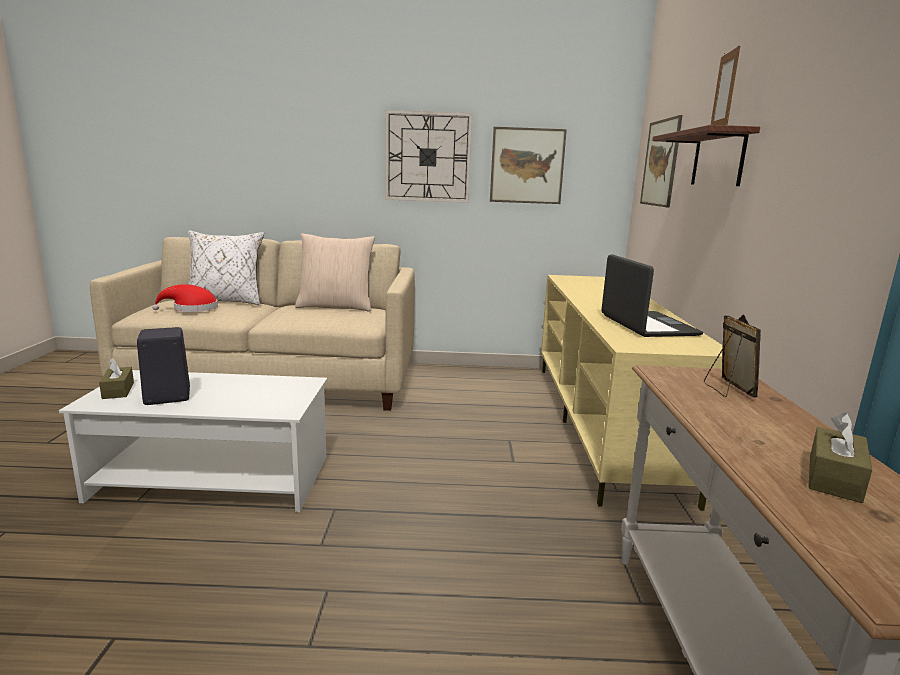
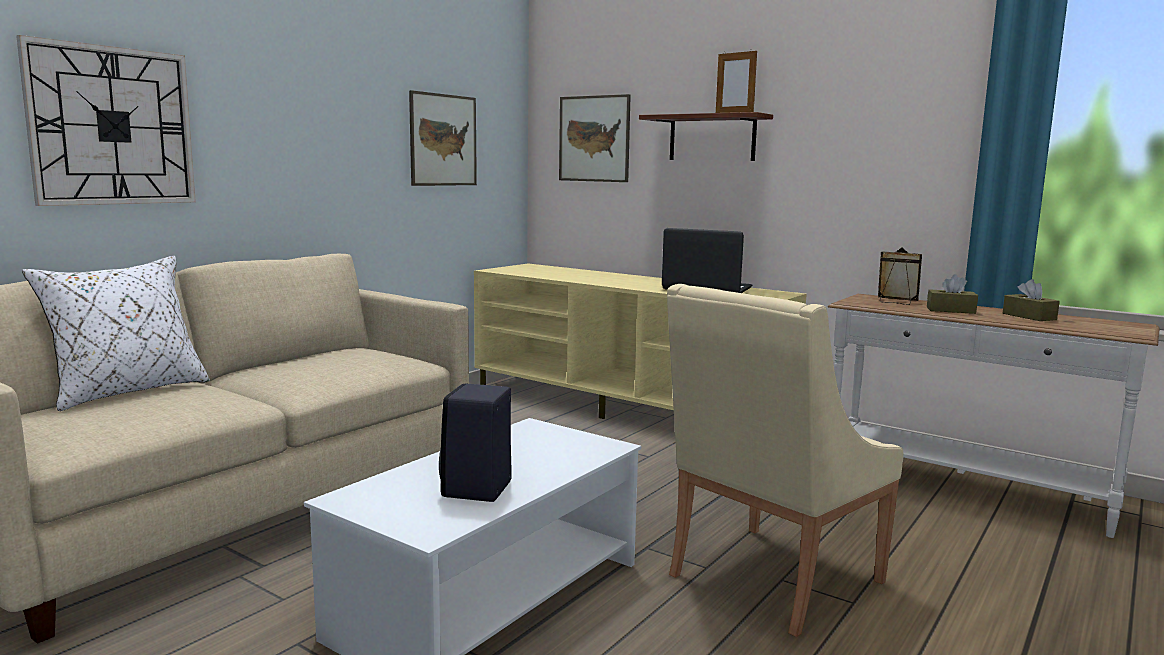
camera: 55 degrees left, 5 degrees down
brown tissue box [99,358,134,399] -> brown tissue box moved to [927,274,978,314]
red hat [152,284,218,312] -> none
beige pillow [295,234,375,311] -> none
wall clock [385,110,472,203] -> wall clock moved to [16,35,196,206]
none -> beige armchair [667,284,903,637]

